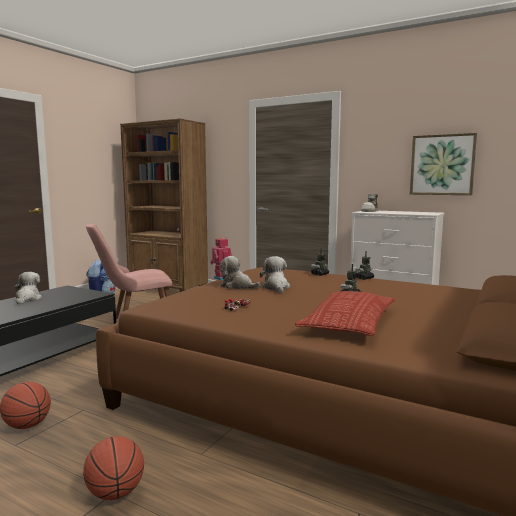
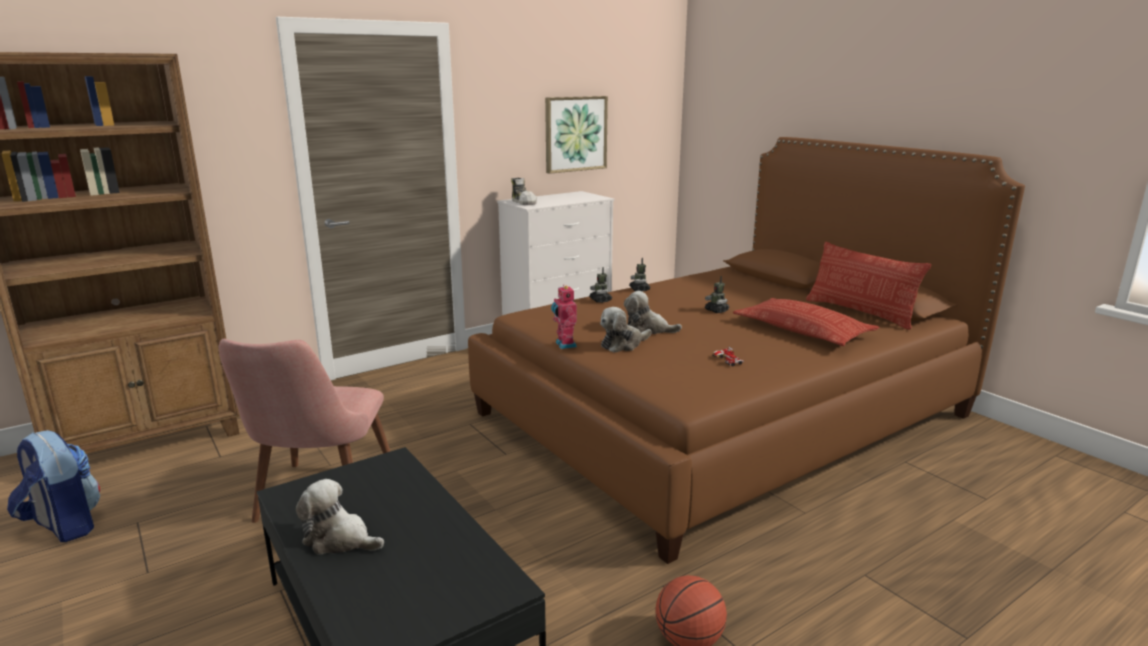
camera: 65 degrees left, 10 degrees up
basketball [83,436,144,500] -> none
none -> pillow [806,242,931,330]

